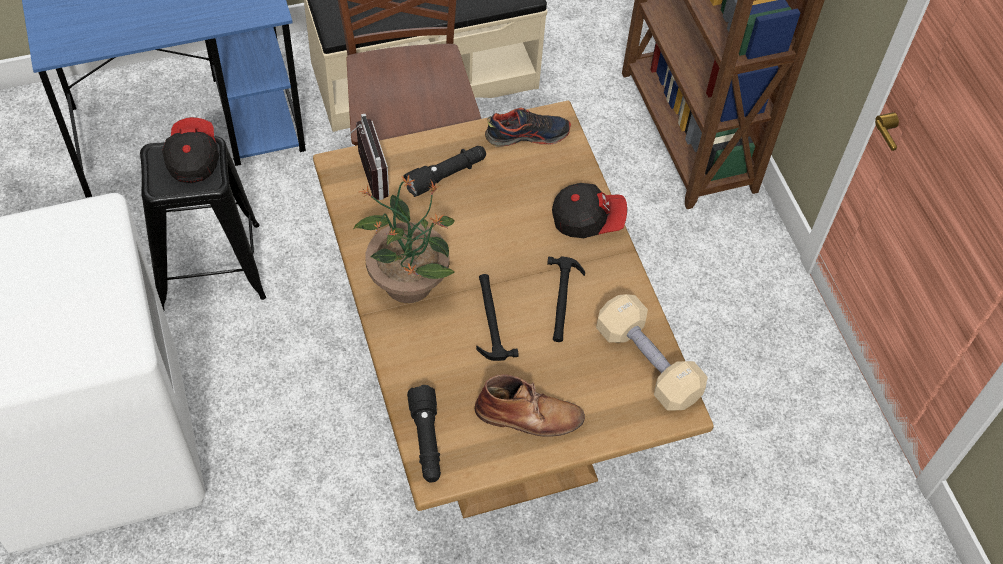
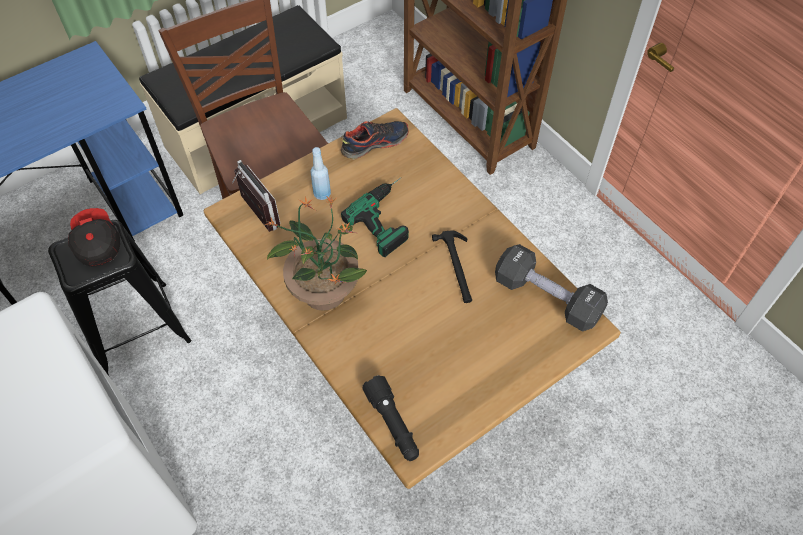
camera: 15 degrees left, 0 degrees up
black flashlight [404,146,486,197] -> blue bottle [310,147,331,200]
brown boot [475,374,585,437] -> none
hammer [476,274,519,361] -> none
cap [552,183,627,238] -> none
beige dumbbell [596,294,708,411] -> black dumbbell [495,244,608,331]
none -> power drill [341,178,409,257]

